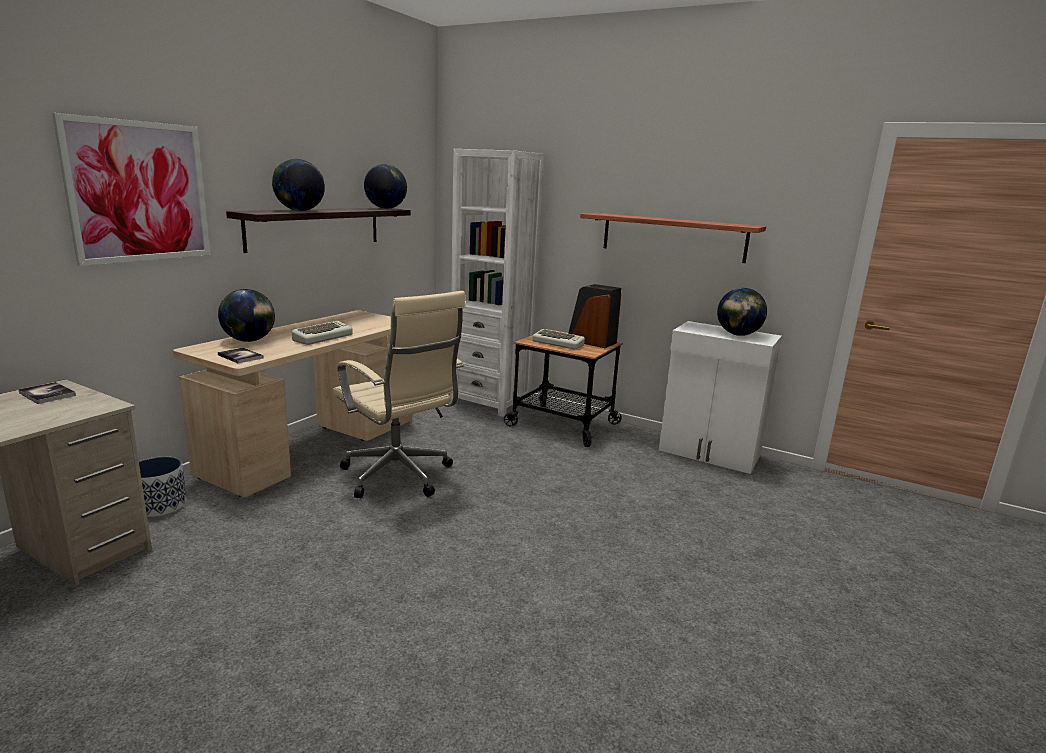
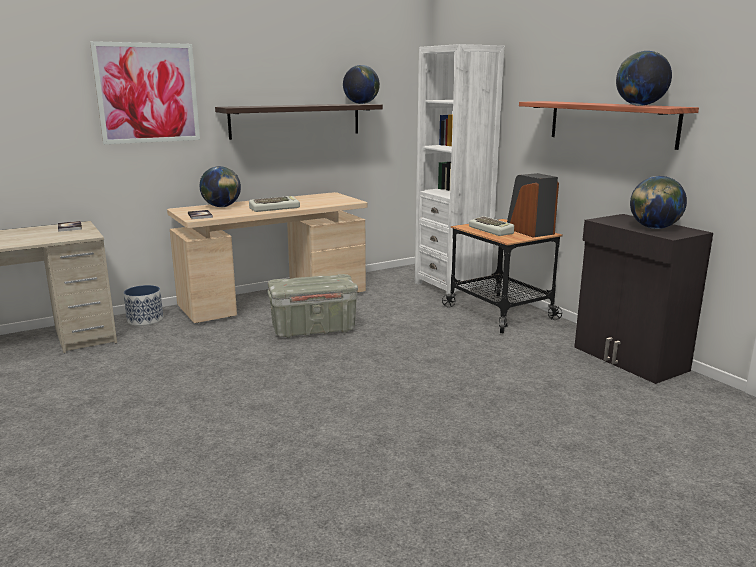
camera: 30 degrees right, 0 degrees up
globe [272,159,325,211] -> globe moved to [616,51,672,106]
beige office chair [333,291,466,498] -> grey storage box [268,274,358,338]
white cabinet [659,321,782,474] -> black cabinet [574,214,713,384]

